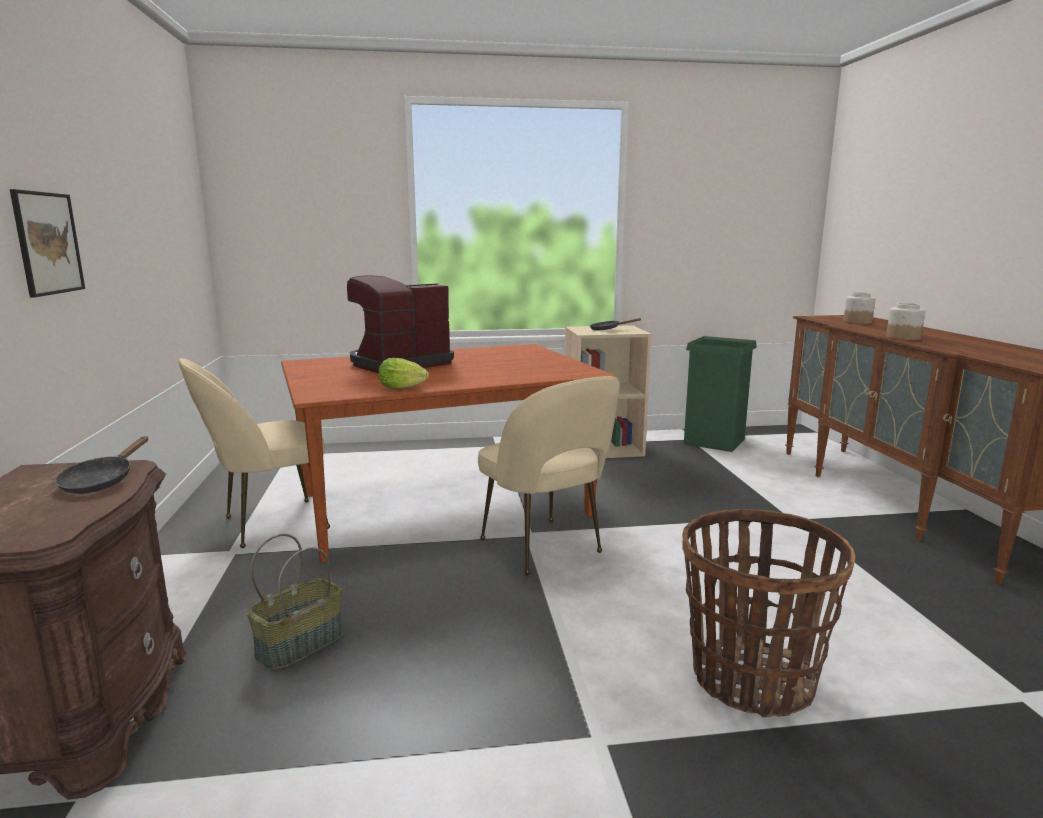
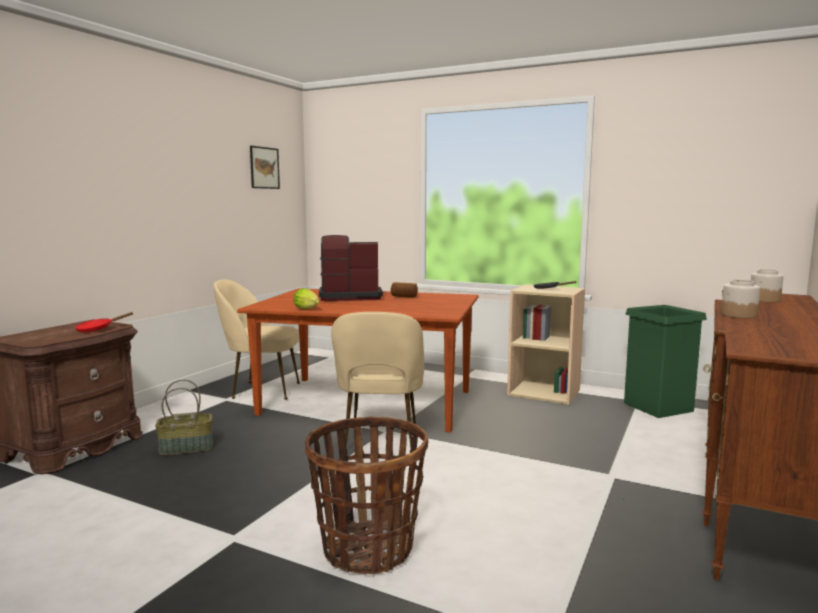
camera: 35 degrees right, 5 degrees down
picture [10,189,85,298] -> picture moved to [250,146,280,189]
black frying pan [55,436,148,494] -> red frying pan [75,312,134,333]
none -> bread [391,282,418,297]

